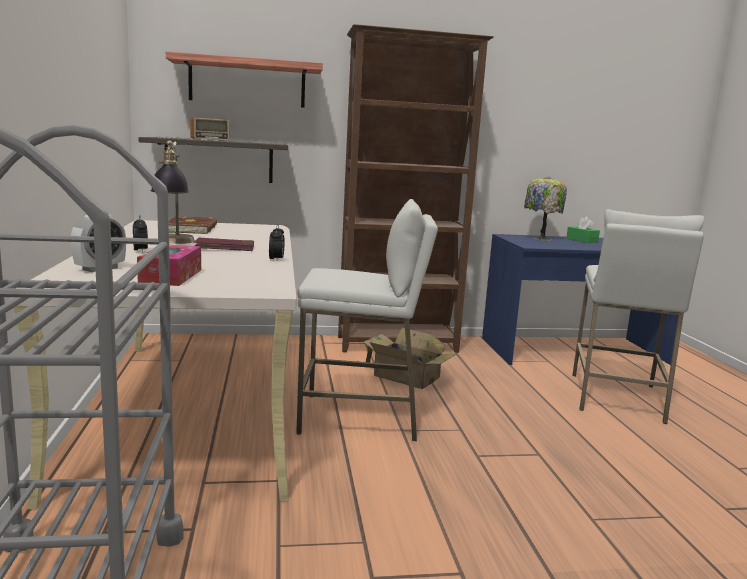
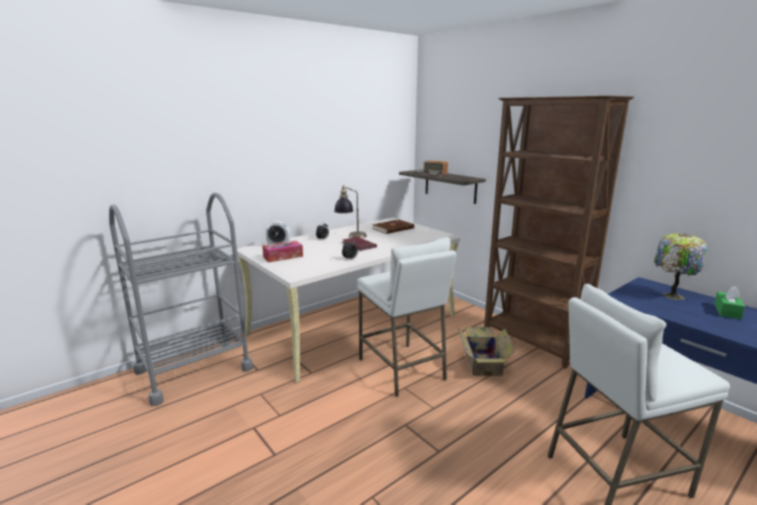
camera: 60 degrees right, 5 degrees up
shelf [166,51,323,108] -> none

